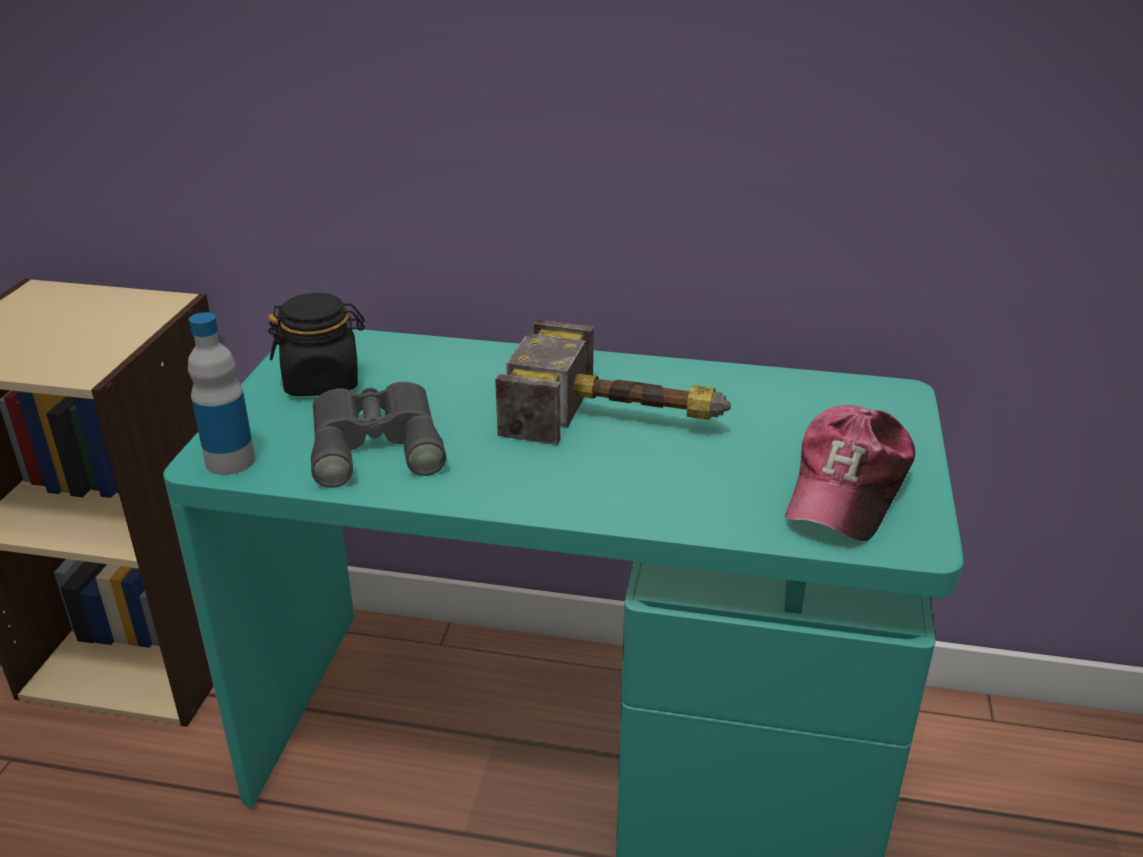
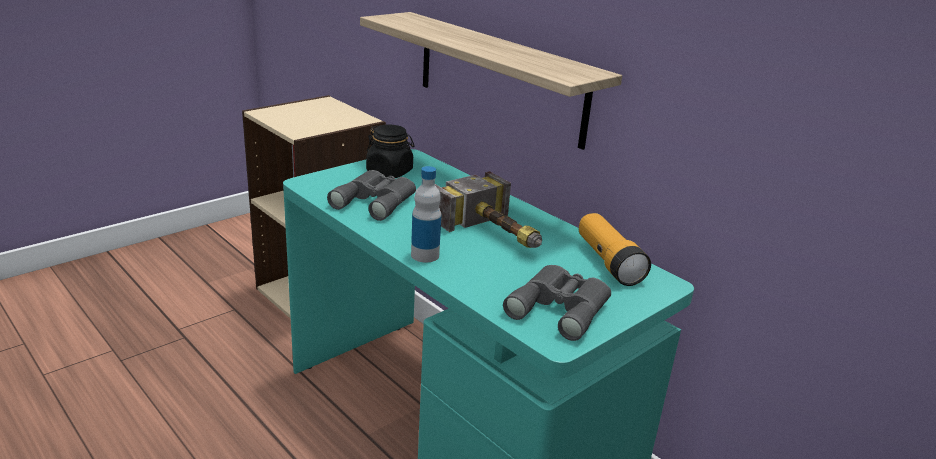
camera: 35 degrees right, 5 degrees down
bottle [188,312,255,475] -> bottle moved to [411,166,441,263]
cap [785,405,915,541] -> grey binoculars [503,265,611,341]
none -> shelf [360,12,622,150]
none -> flashlight [579,213,651,286]

